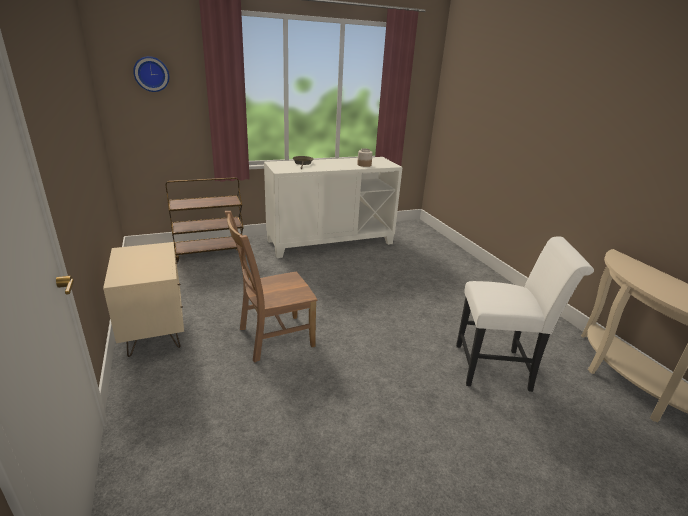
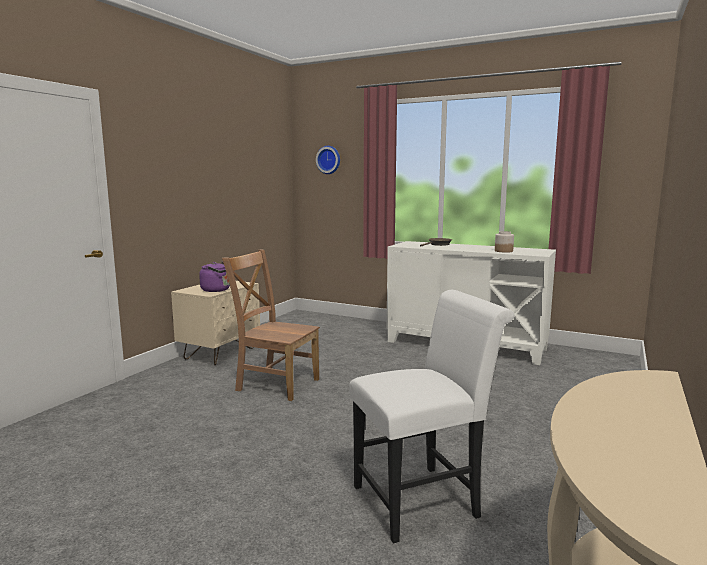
camera: 50 degrees right, 15 degrees down
brown cart [166,177,244,262] -> none
white chair [456,236,594,392] -> white chair turned 75 degrees counterclockwise [349,290,514,543]
none -> purple kettle [199,262,230,292]

